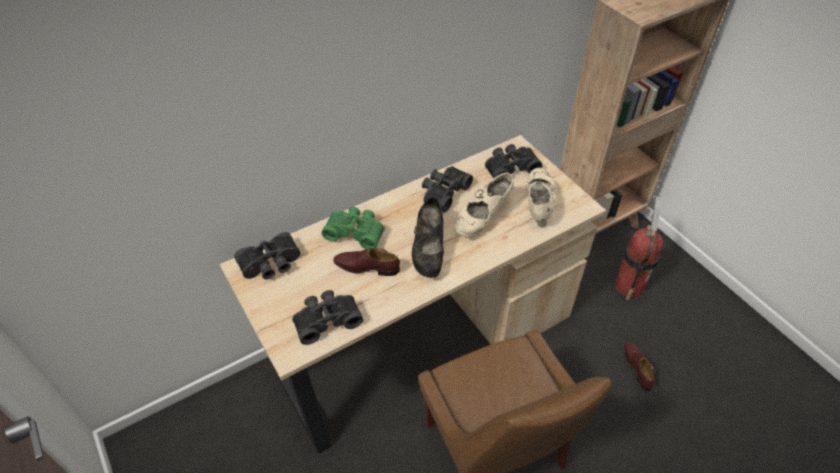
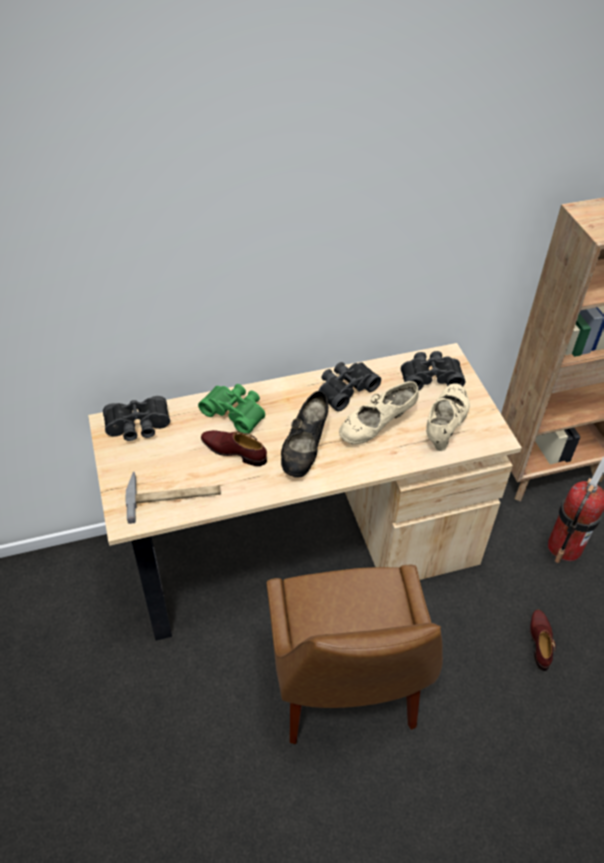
camera: 15 degrees right, 0 degrees up
black binoculars [292,290,363,345] -> hammer [126,472,221,524]

